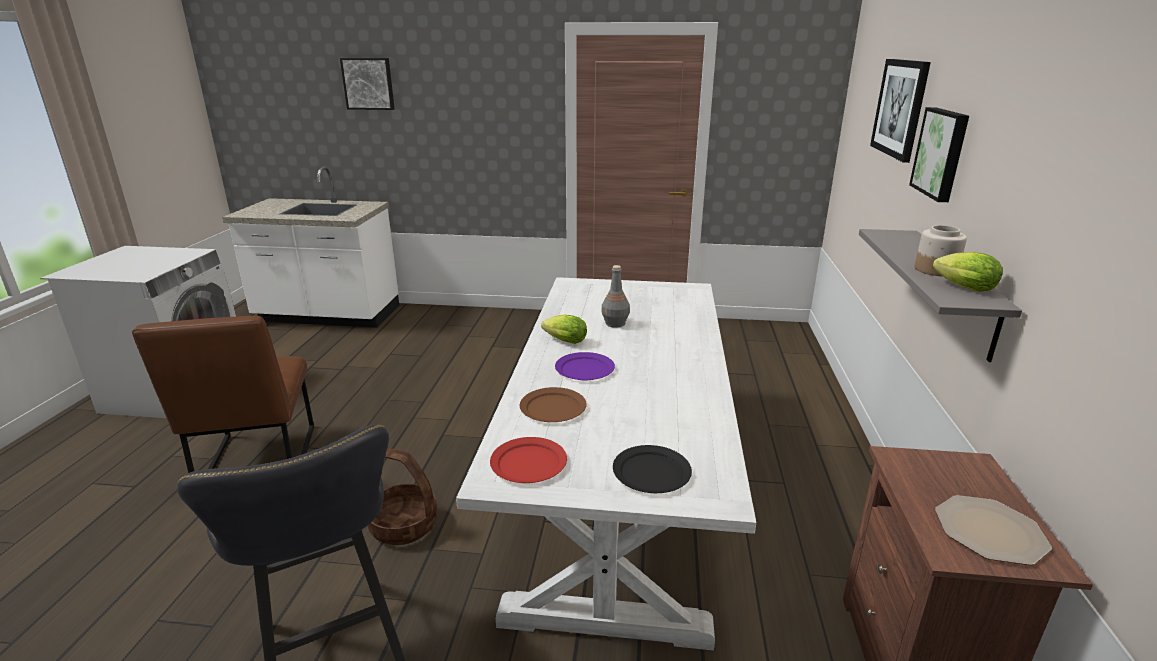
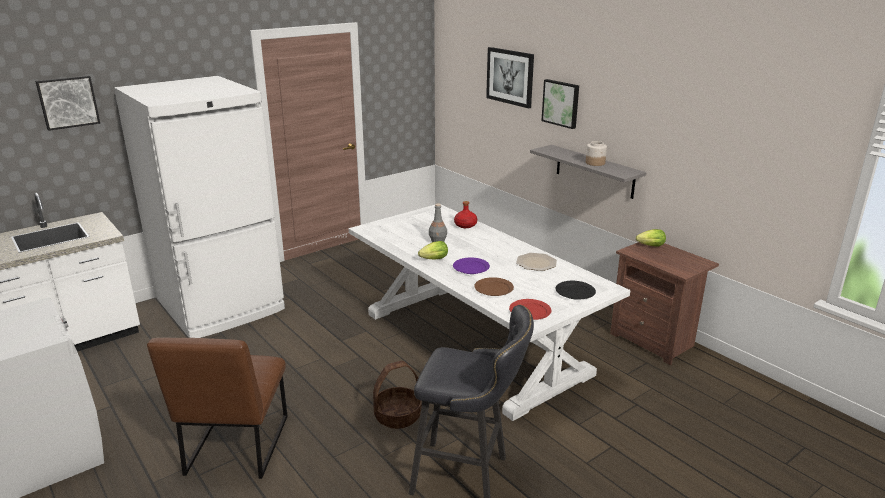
camera: 45 degrees left, 0 degrees up
brown chair [132,316,314,473] -> brown chair turned 60 degrees clockwise [147,338,288,479]
lettuce [933,252,1002,292] -> lettuce moved to [636,229,666,246]
plate [935,495,1052,565] -> plate moved to [516,253,557,271]
none -> white fridge [114,76,285,338]
none -> red bottle [454,201,477,228]

